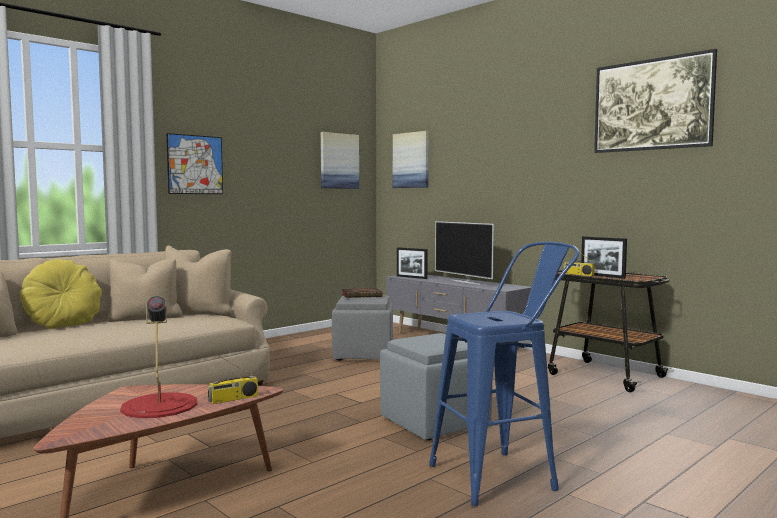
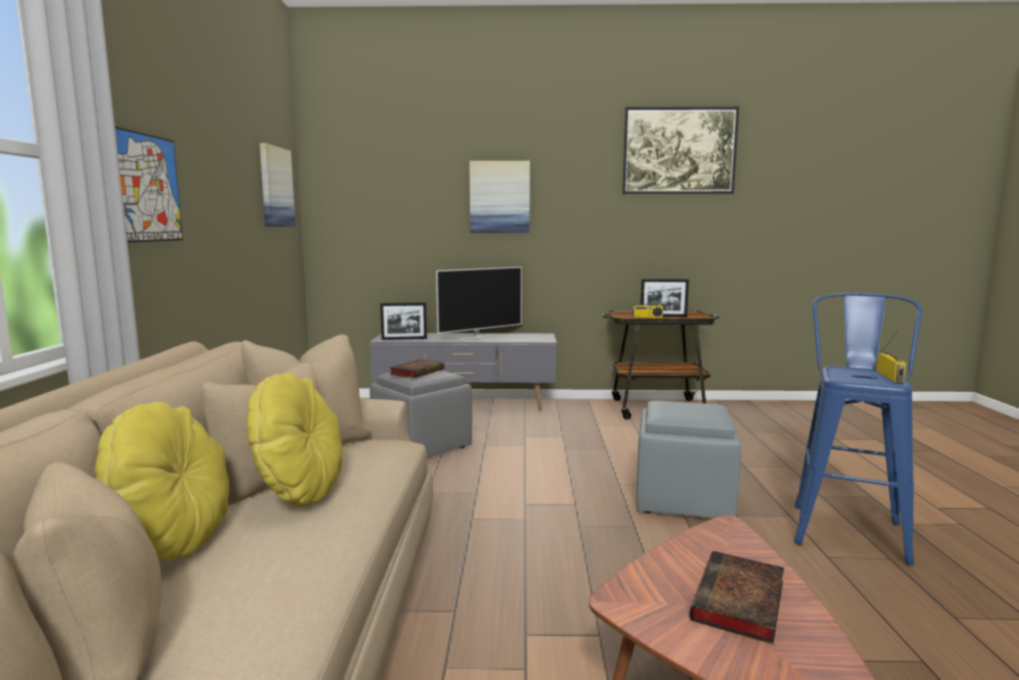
camera: 45 degrees left, 5 degrees up
red table lamp [120,296,197,418] -> book [690,551,784,644]
radio [208,354,258,404] -> radio moved to [877,331,906,382]
picture [393,131,429,188] -> picture moved to [470,161,530,233]
television [435,221,494,285] -> television turned 45 degrees counterclockwise [436,267,522,340]
none -> yellow pillow [246,373,342,506]

